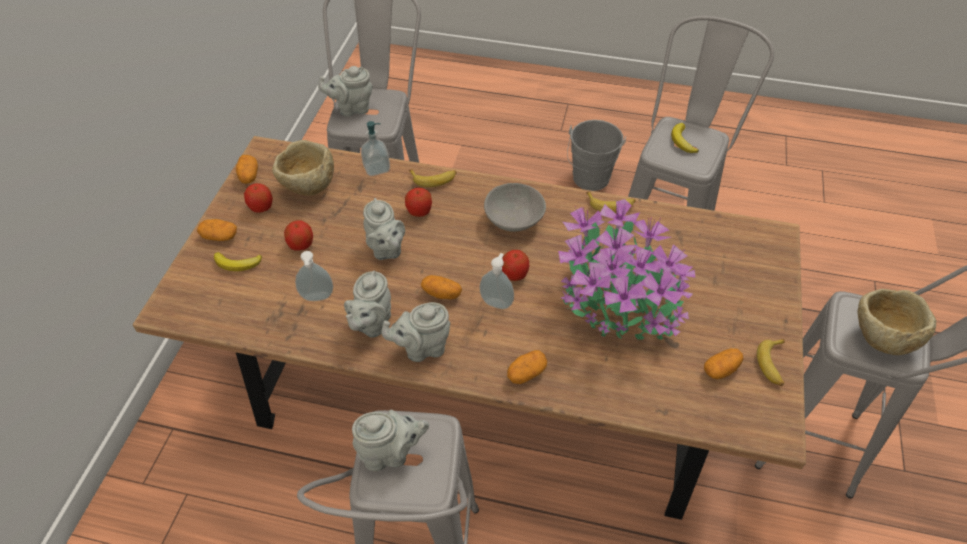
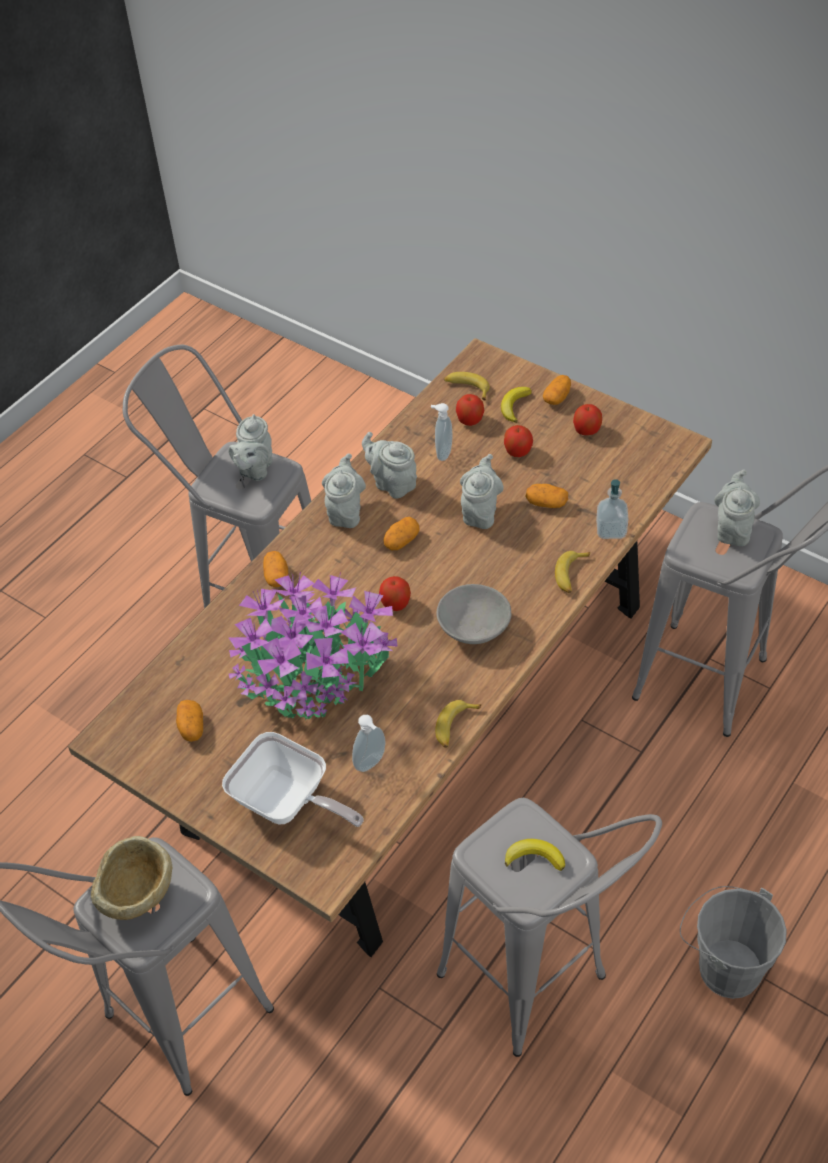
camera: 115 degrees right, 0 degrees up
potato [236,155,258,184] -> potato moved to [525,484,568,508]
beige bowl [272,140,334,196] -> none
grey teapot [363,198,405,260] -> grey teapot turned 105 degrees clockwise [460,454,504,529]
apple [405,187,432,217] -> apple moved to [456,394,485,426]
soap dispenser [480,253,514,309] -> soap dispenser moved to [352,715,386,772]
banana [757,339,785,386] -> banana moved to [444,372,490,400]
none -> frying pan [222,732,363,827]

